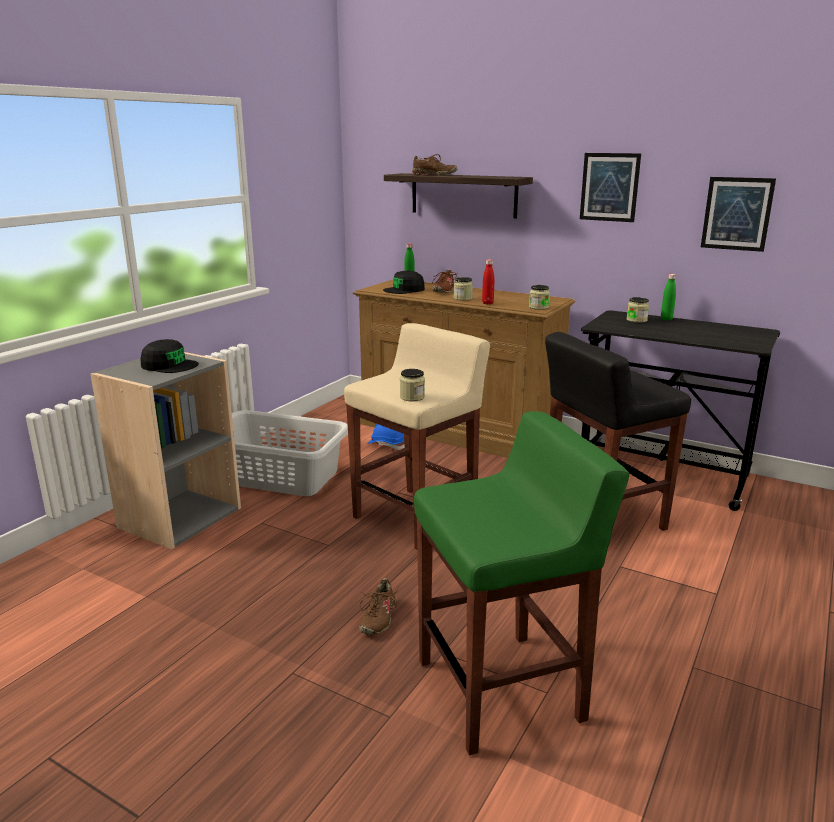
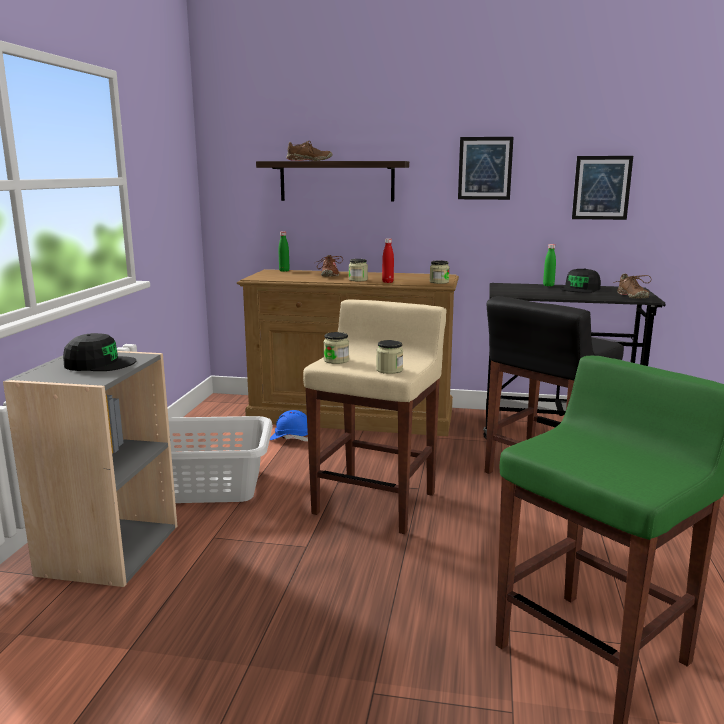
camera: 20 degrees left, 5 degrees down
brown shoe [359,578,399,635] -> brown shoe moved to [613,274,652,299]
black cap [383,271,425,294] -> black cap moved to [560,268,601,293]
jar [626,297,649,323] -> jar moved to [323,332,349,364]

